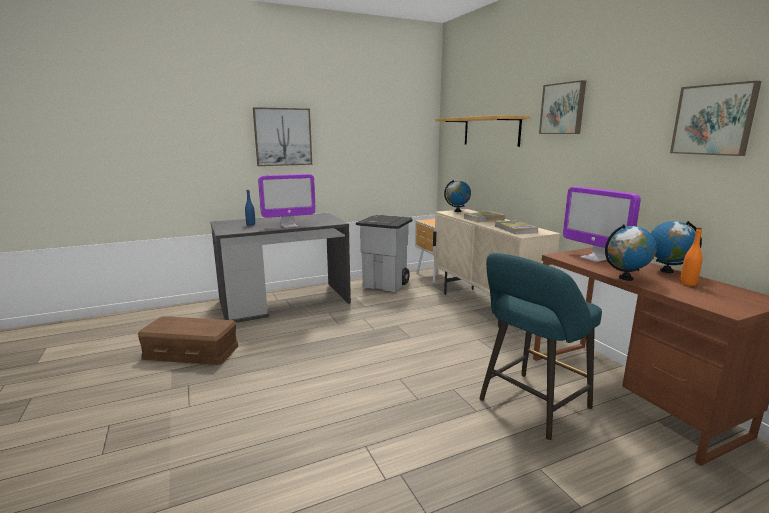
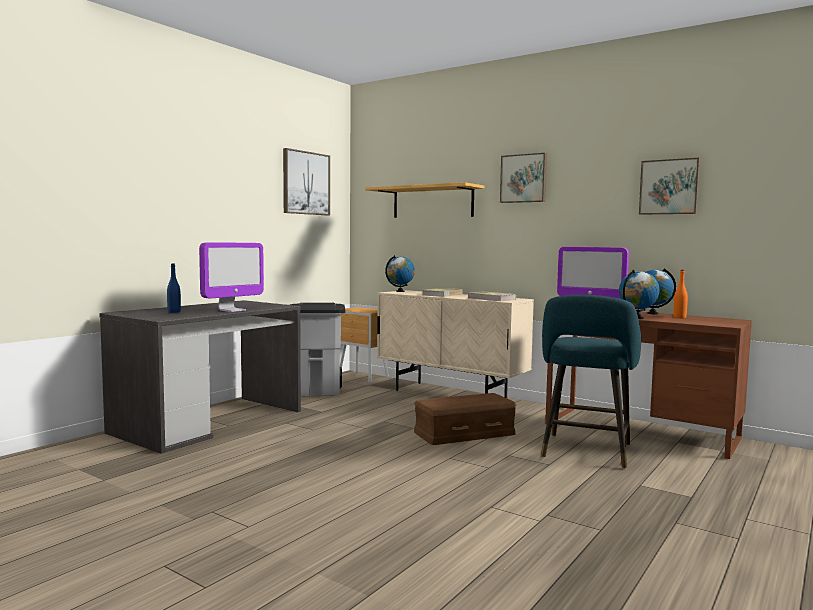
camera: 30 degrees left, 10 degrees down
brown storage box [137,316,238,365] -> brown storage box moved to [414,393,516,445]
picture [253,107,312,166] -> picture moved to [283,148,330,215]

